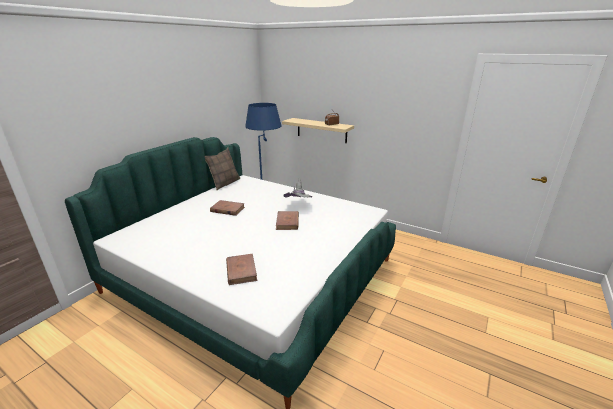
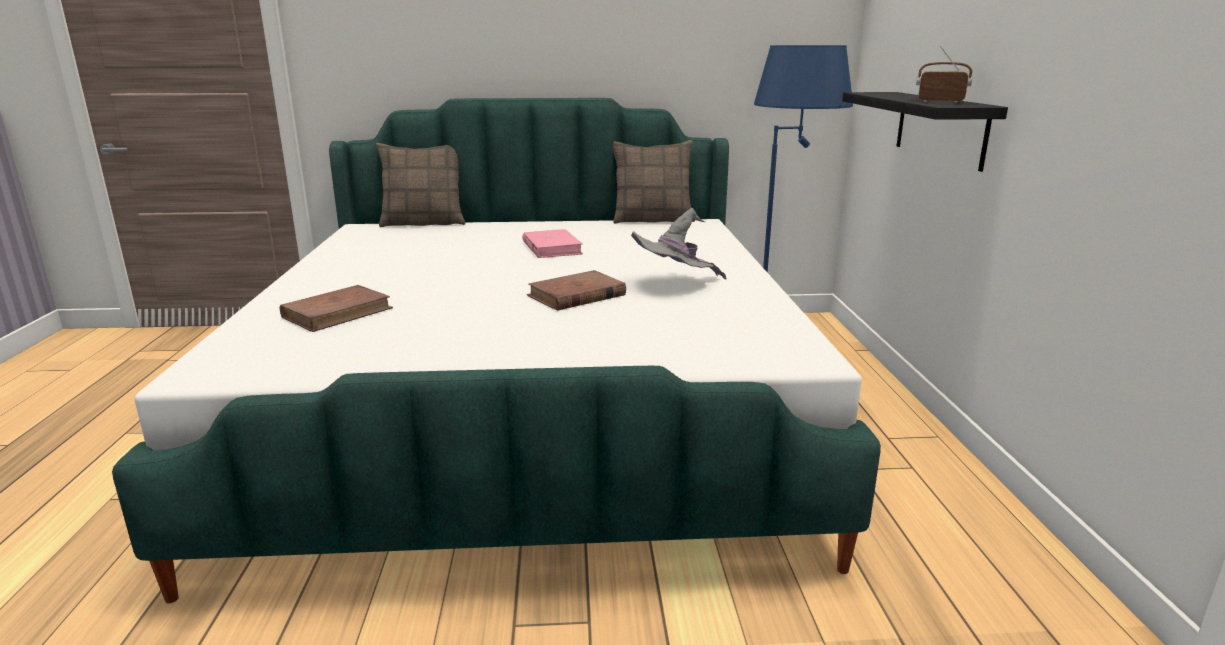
camera: 55 degrees right, 5 degrees down
brown book [210,200,245,216] -> pink book [522,229,583,258]
beige shelf [282,118,354,143] -> black shelf [842,92,1008,172]
none -> pillow [376,143,465,227]

